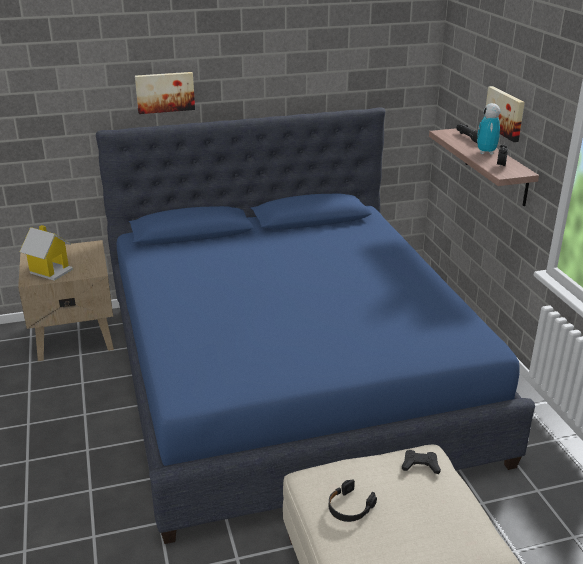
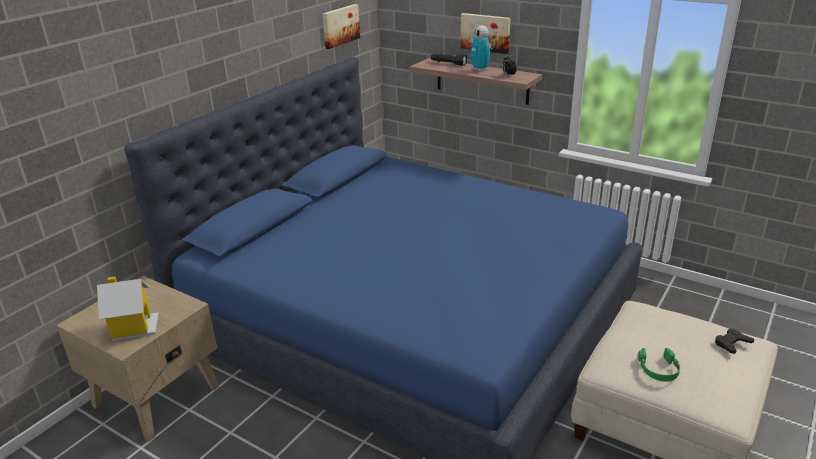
camera: 40 degrees left, 0 degrees up
picture [135,72,195,114] -> picture moved to [323,4,360,49]
black headphones [329,479,377,522] -> green headphones [638,348,680,382]
black game controller [402,450,441,474] -> black game controller moved to [715,329,754,354]

